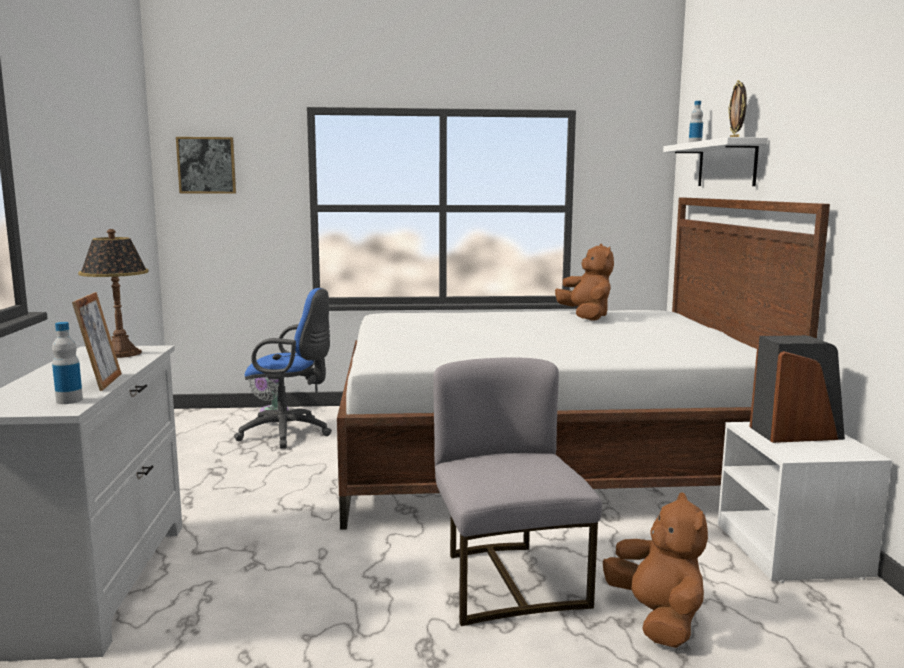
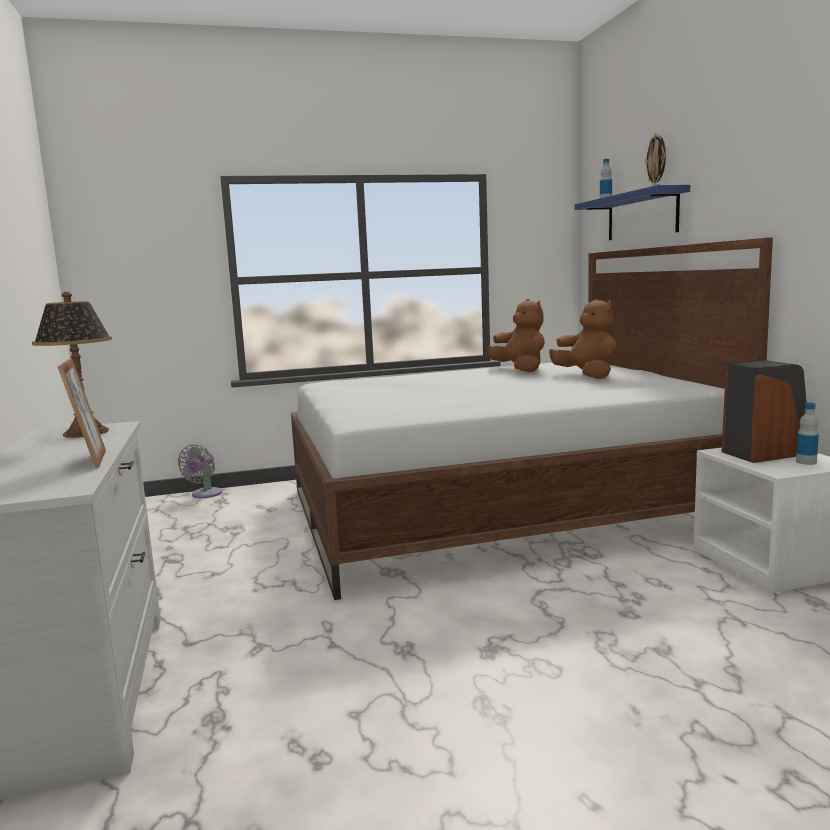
camera: 10 degrees left, 0 degrees up
bottle [52,322,83,404] -> bottle moved to [796,403,819,465]
picture [176,137,236,194] -> none
blue office chair [234,288,332,448] -> none
grey chair [433,357,602,626] -> none
brown plush toy [603,492,708,648] -> brown plush toy moved to [549,298,617,379]
white shelf [663,137,768,186] -> blue shelf [574,185,690,240]

